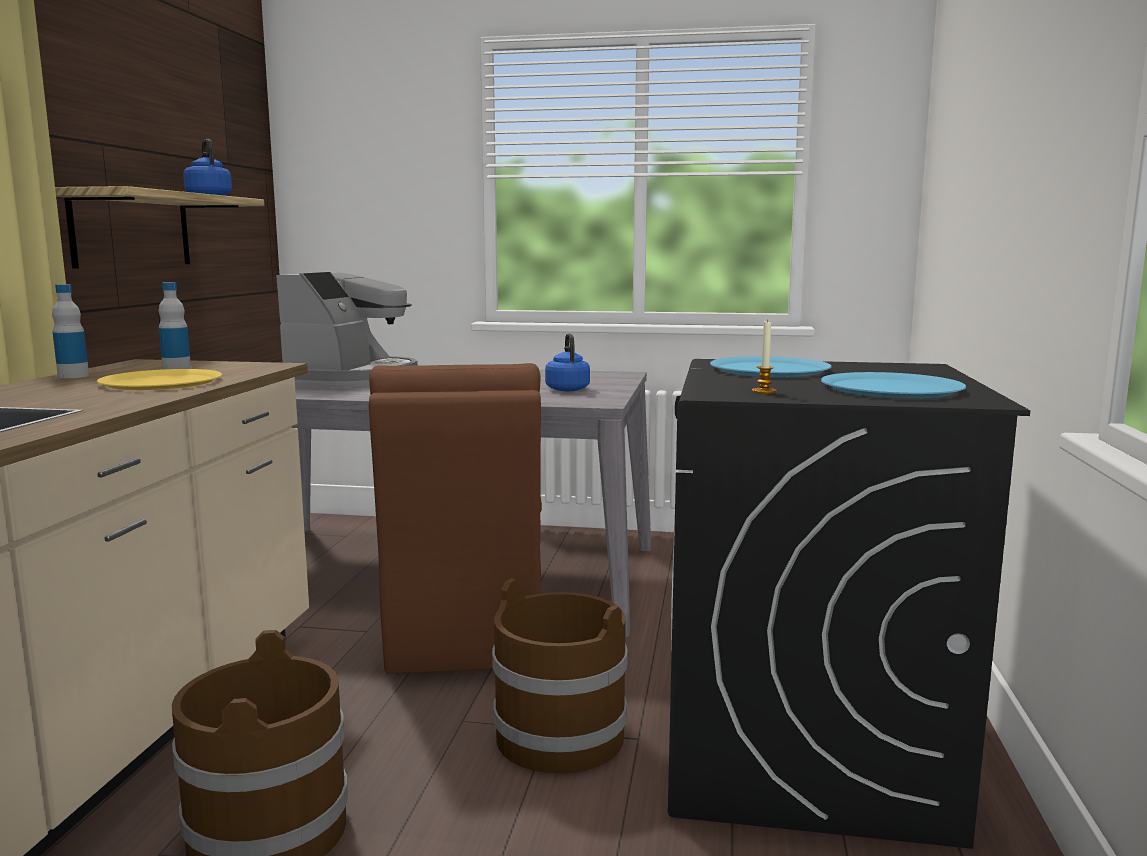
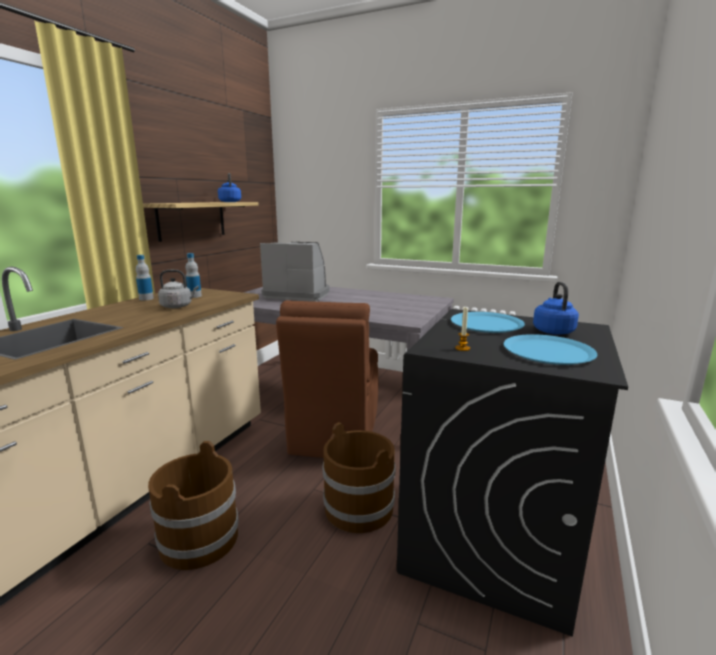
camera: 15 degrees right, 5 degrees up
yellow plate [97,369,222,390] -> grey kettle [158,270,199,308]
coffee machine [276,271,418,387] -> coffee machine turned 105 degrees counterclockwise [260,242,330,301]
blue kettle [545,333,590,391] -> blue kettle moved to [533,282,579,335]

